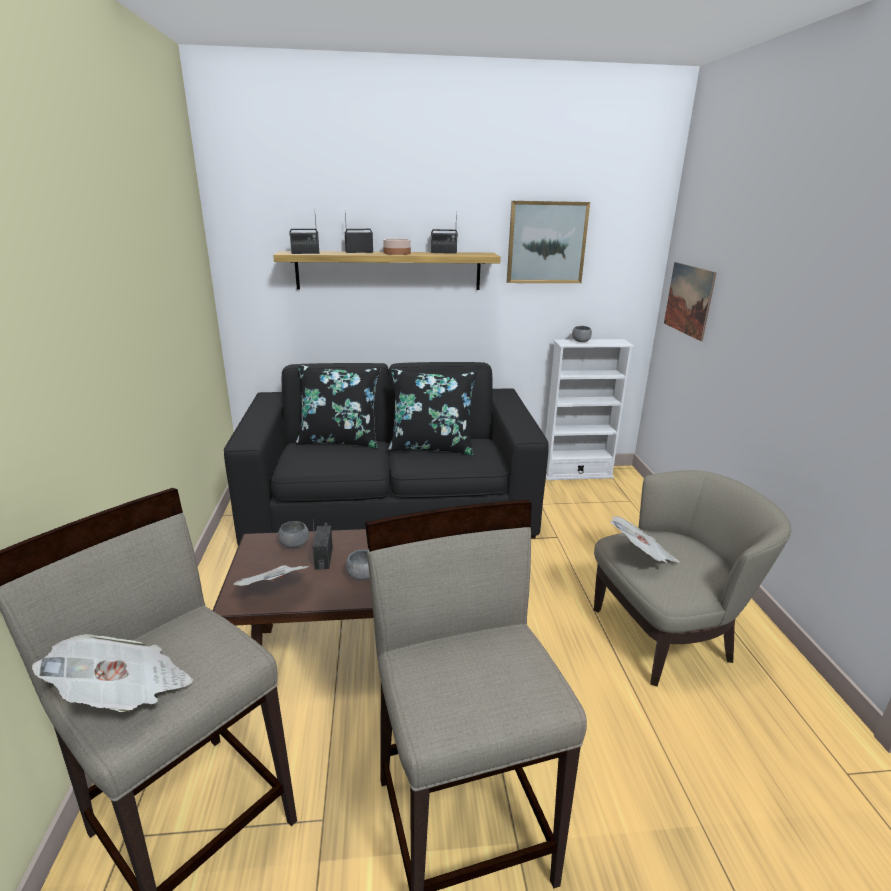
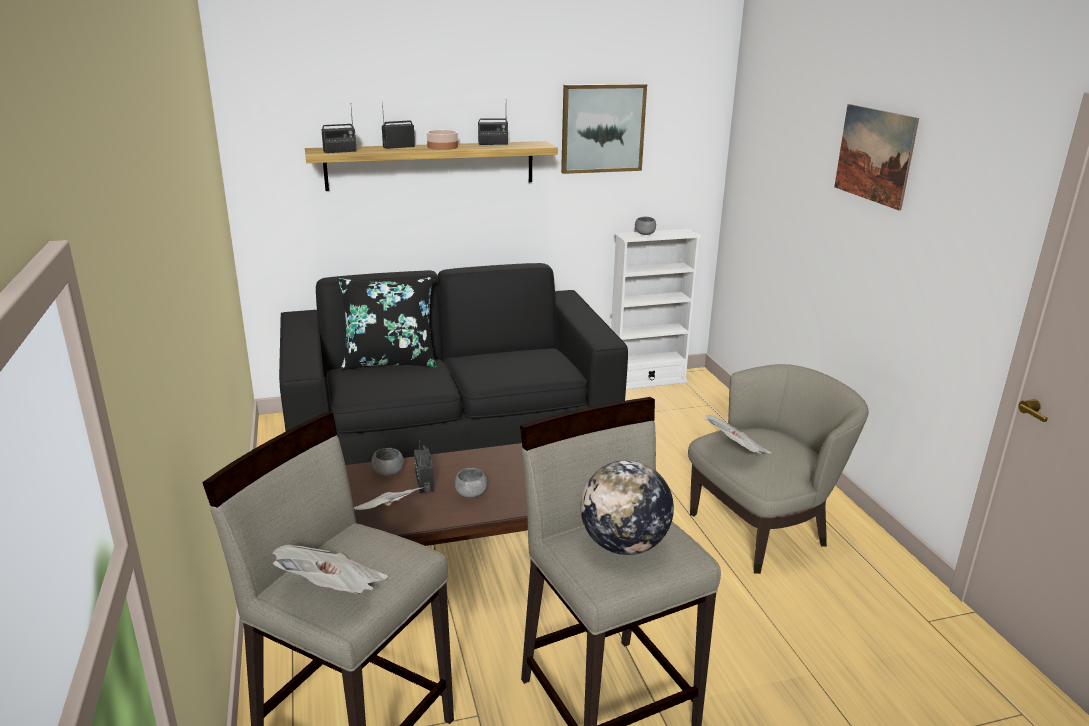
camera: 10 degrees left, 0 degrees up
black pillow [388,369,477,455] -> none
picture [664,262,717,341] -> picture moved to [834,104,919,211]
none -> globe [580,460,674,555]

